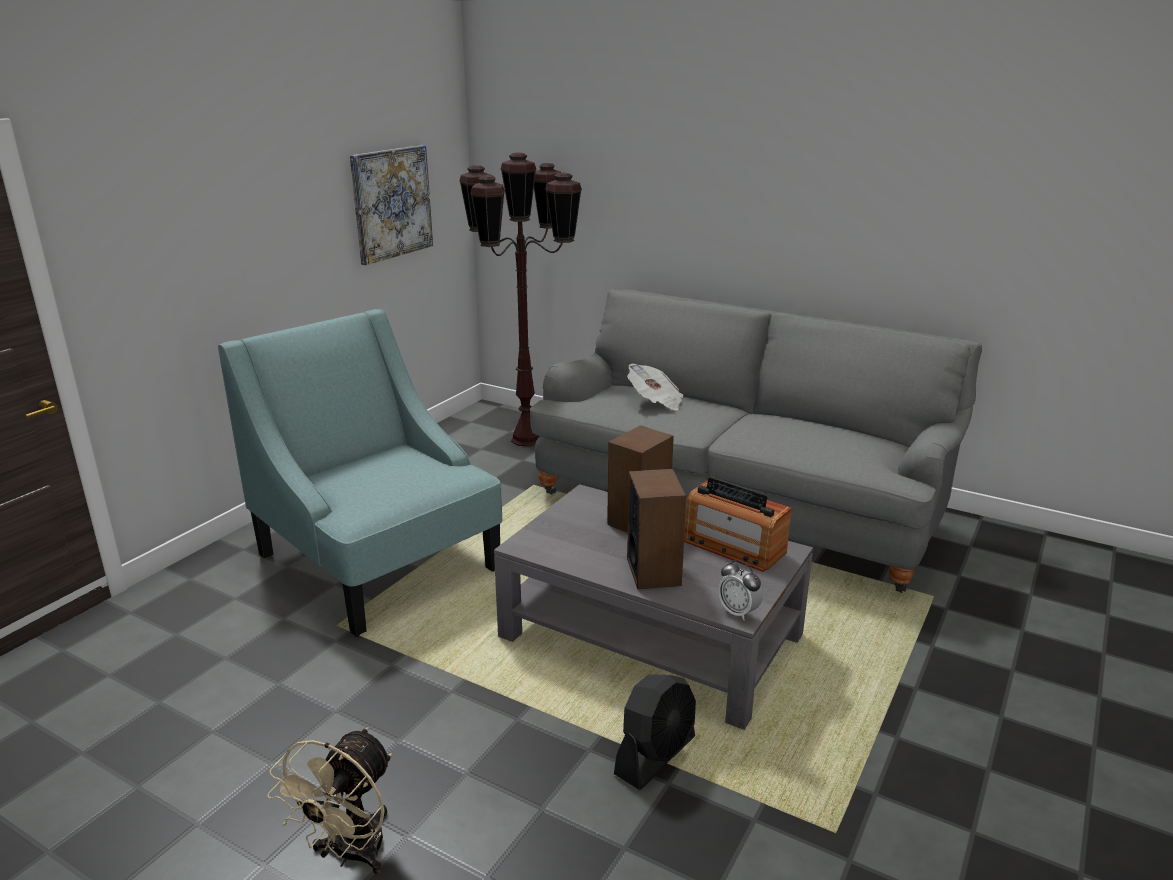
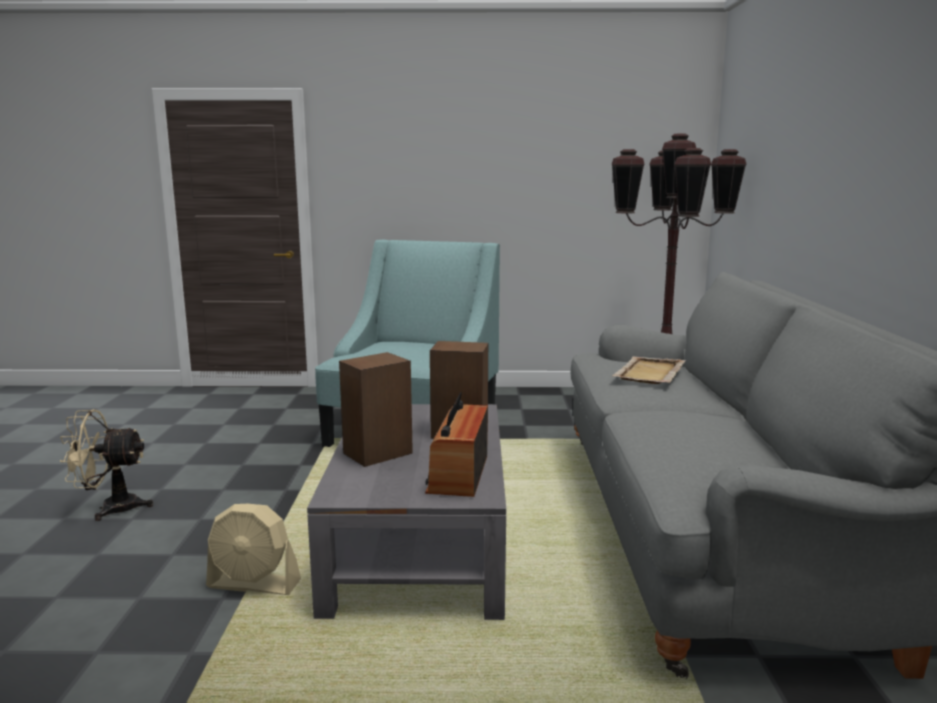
camera: 60 degrees right, 10 degrees down
picture [350,145,433,265] -> none
black fan [614,674,696,790] -> beige fan [206,504,301,595]
newspaper [627,364,684,410] -> beige tray [612,357,686,384]
alarm clock [718,560,763,621] -> none

